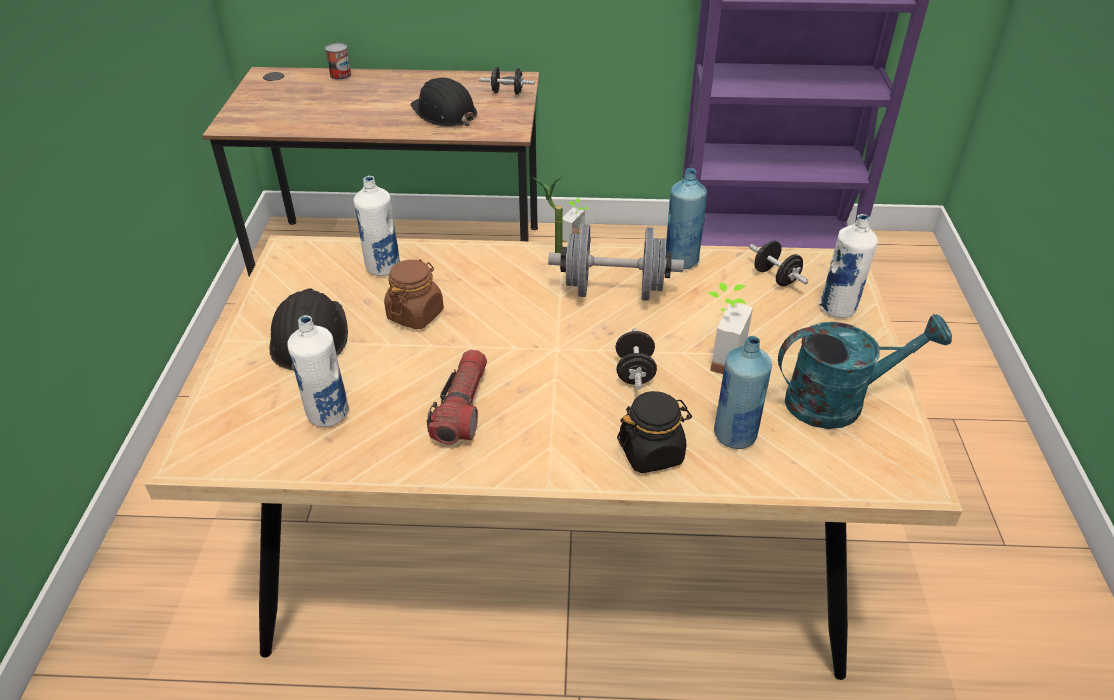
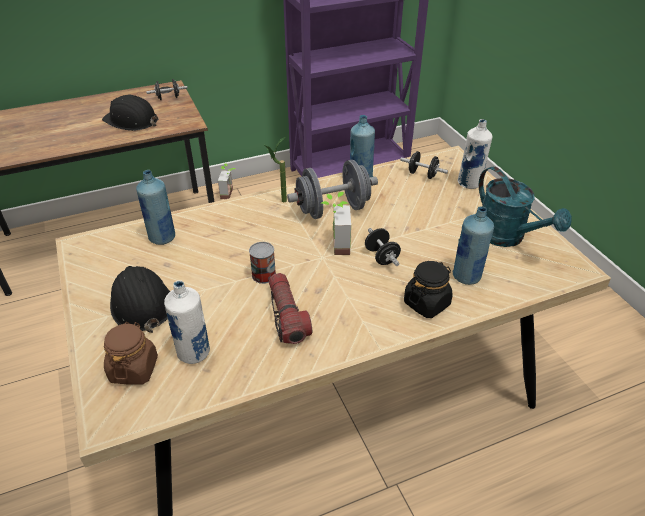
camera: 25 degrees left, 0 degrees up
can [325,43,351,80] -> can moved to [249,242,276,284]
white bottle [354,176,400,276] -> blue bottle [136,170,175,245]
brown jar [384,259,444,329] -> brown jar moved to [104,322,158,385]
potted plant [708,282,753,374] -> potted plant moved to [320,192,351,255]
turquoise watering can [778,314,952,429] -> turquoise watering can turned 90 degrees clockwise [479,167,572,247]

